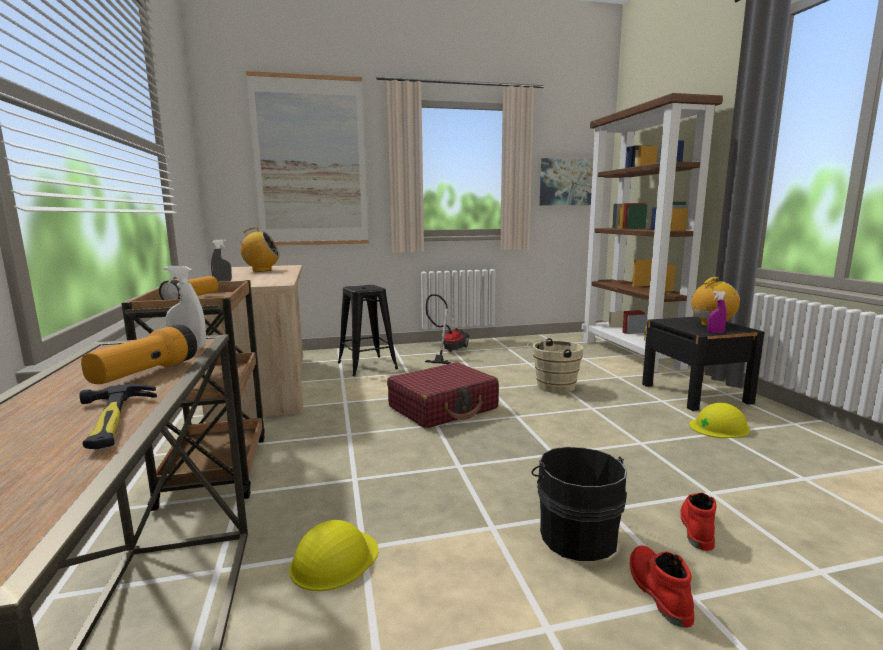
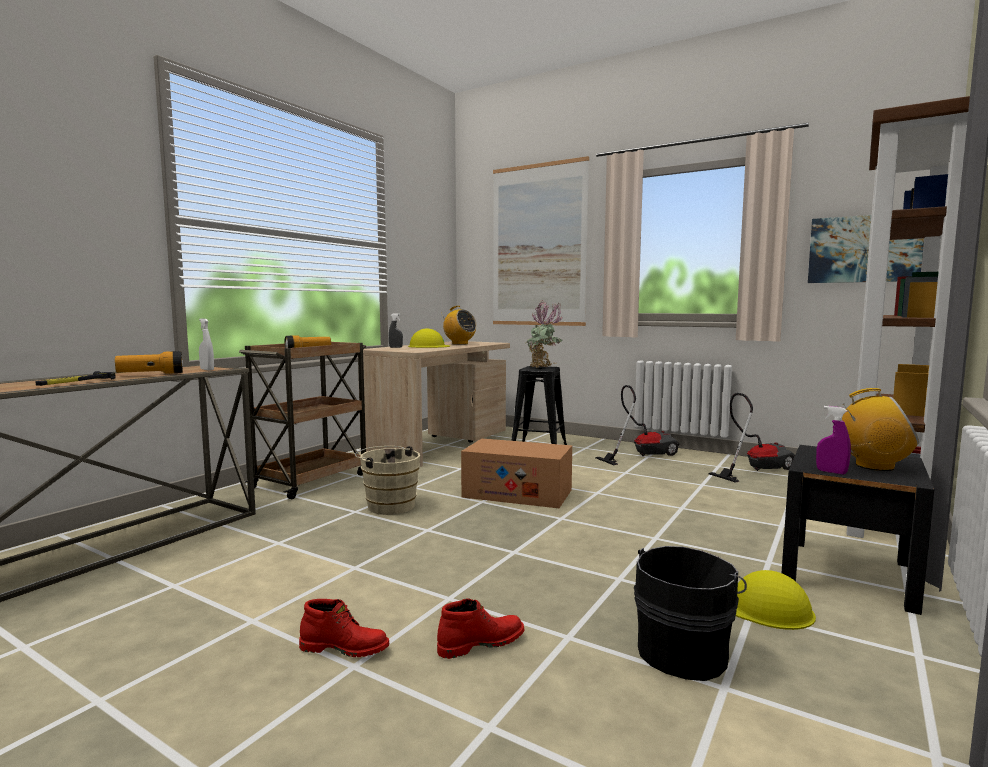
camera: 45 degrees right, 5 degrees down
yellow hard hat [289,520,378,591] -> yellow hard hat moved to [408,329,450,348]
red suitcase [387,362,499,428] -> cardboard box [461,438,572,508]
beige bucket [527,338,583,393] -> beige bucket moved to [355,446,420,515]
black bucket [531,447,627,561] -> black bucket moved to [634,546,747,681]
red boot [630,545,694,628] -> red boot turned 60 degrees clockwise [299,599,389,657]
none -> potted plant [527,300,563,368]
none -> vacuum cleaner [708,393,795,483]

